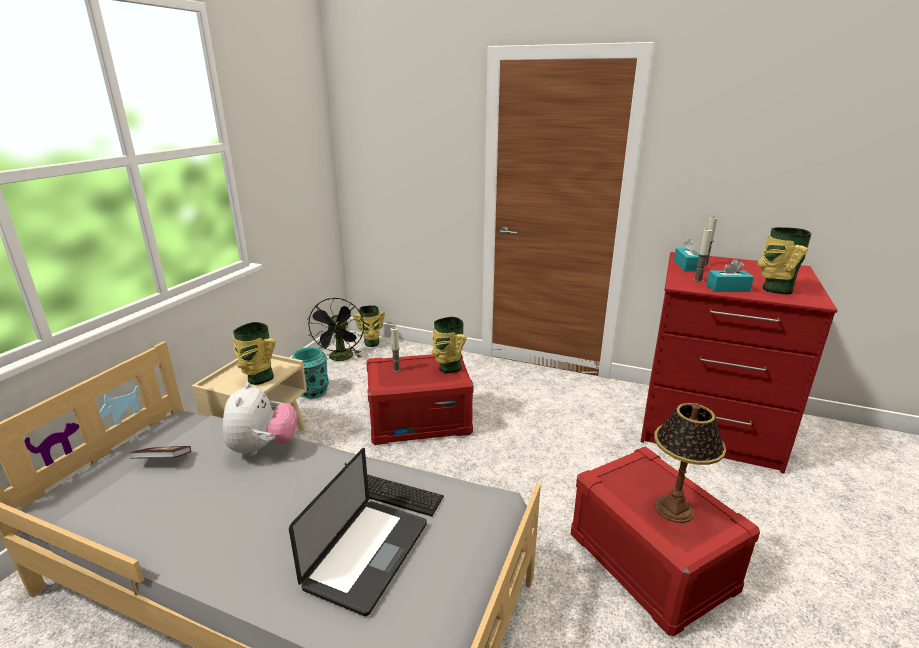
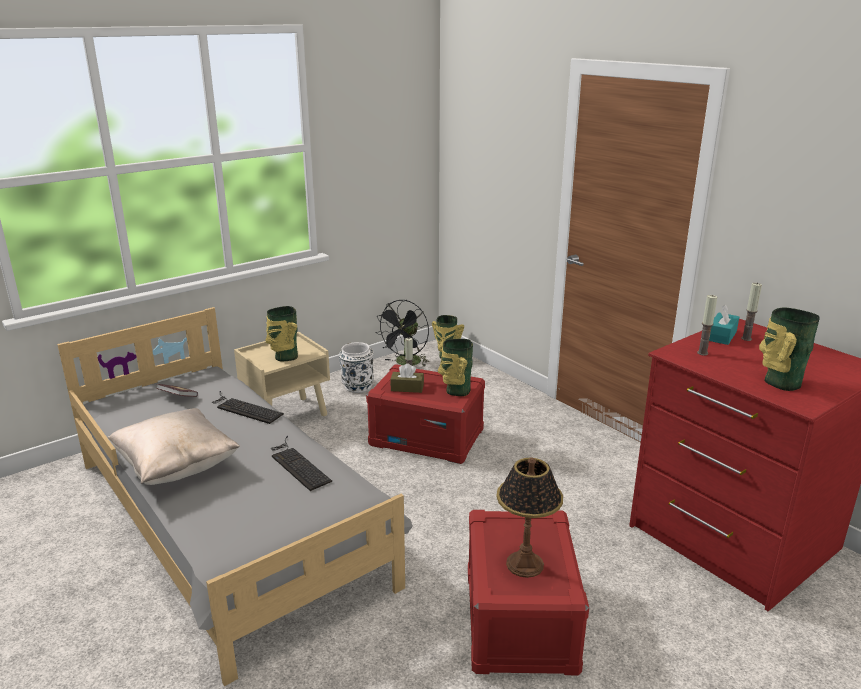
camera: 30 degrees right, 0 degrees up
plush toy [223,382,297,457] -> keyboard [212,391,284,424]
laptop [289,448,427,616] -> none
turquoise vase [292,347,329,399] -> white vase [339,342,374,393]
turquoise tissue box [706,259,754,292] -> none
none -> beige pillow [108,408,240,485]
none -> brown tissue box [390,363,424,393]

